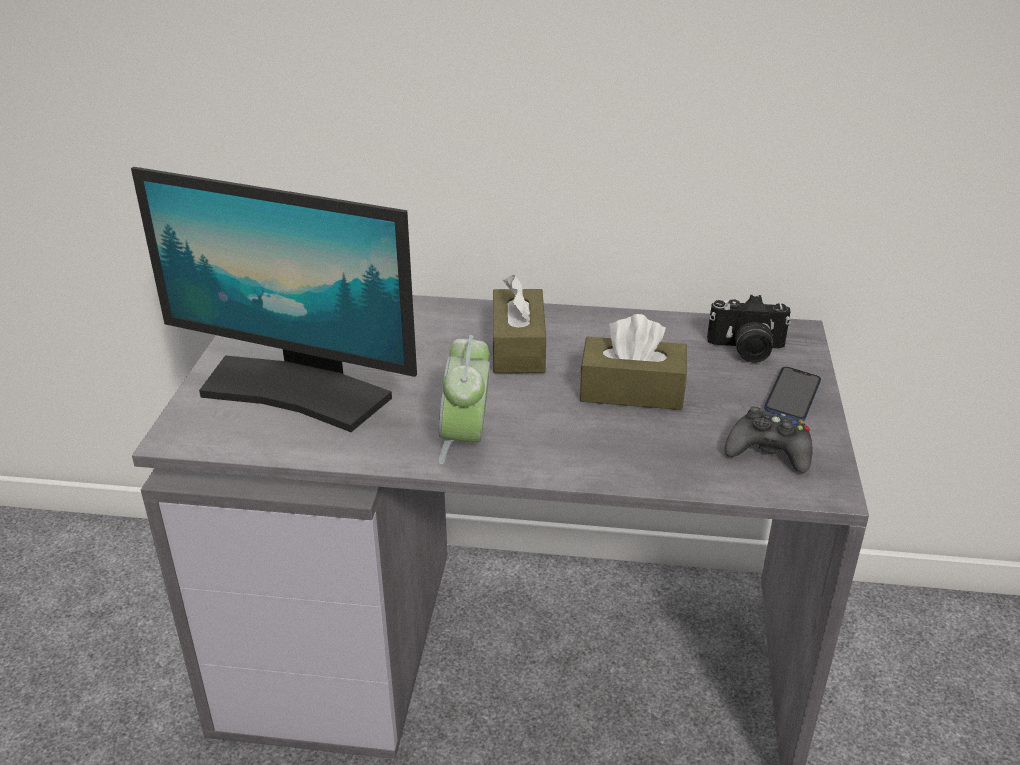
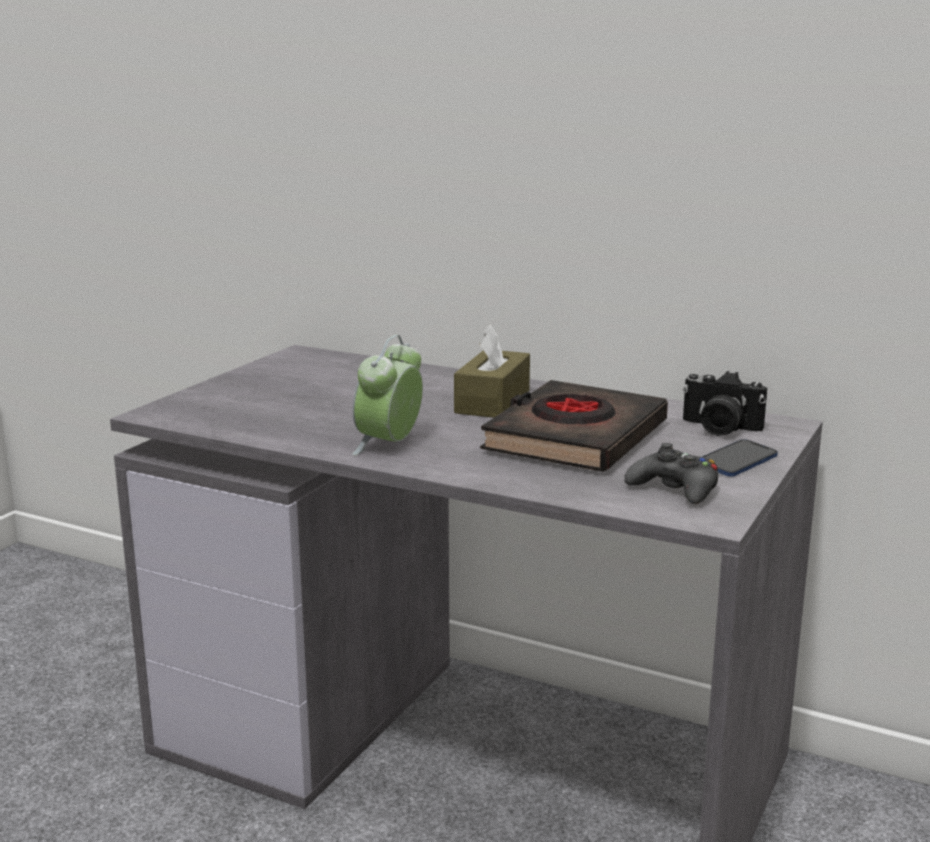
camera: 20 degrees right, 15 degrees down
monitor [131,167,417,432] -> none
brown tissue box [580,314,687,410] -> black book [480,380,668,472]

